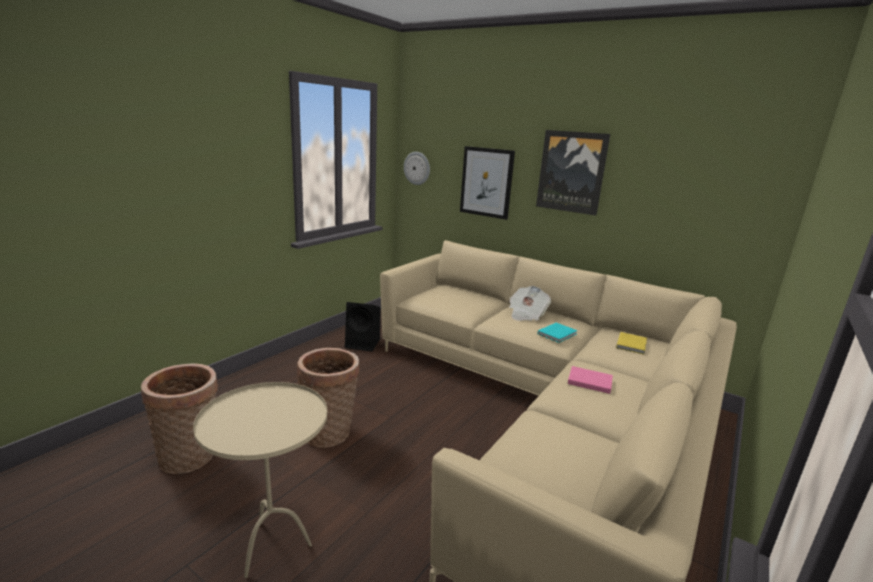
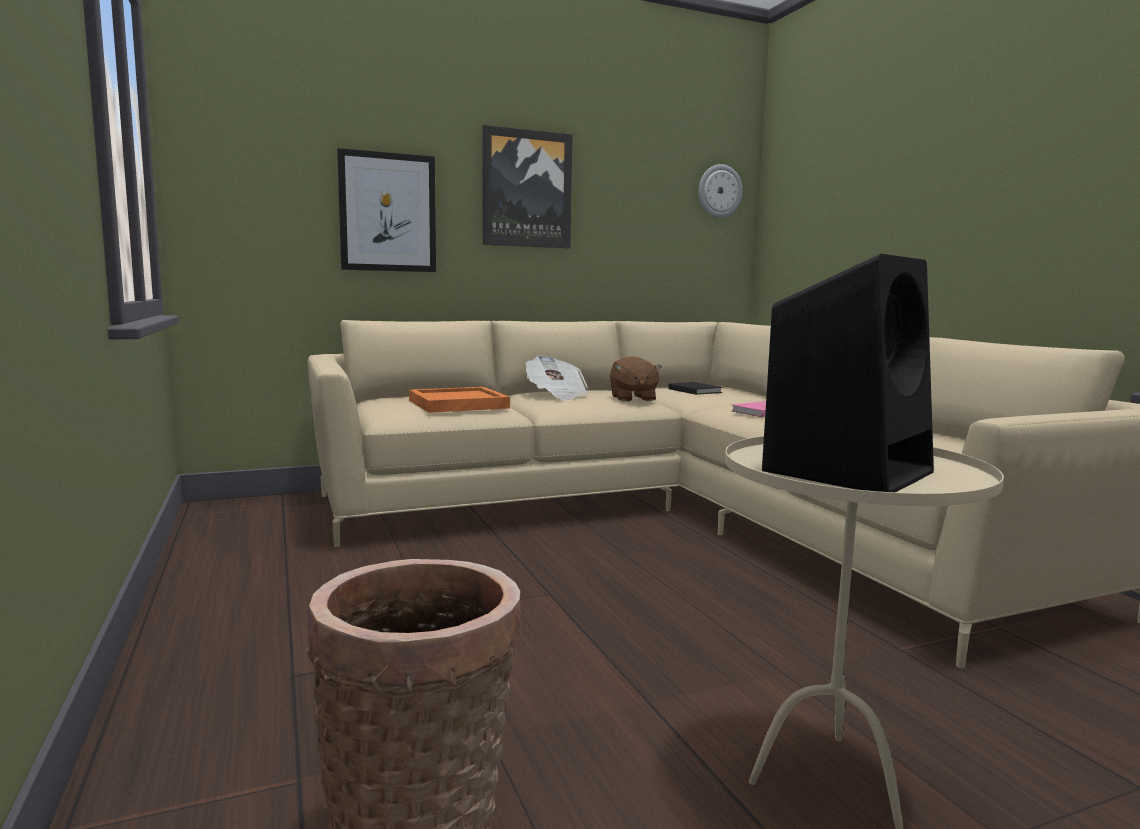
camera: 55 degrees left, 10 degrees down
basket [296,348,359,448] -> none
black speaker [345,302,381,351] -> black speaker moved to [762,254,934,492]
wall clock [404,152,430,185] -> wall clock moved to [698,164,743,218]
turquoise book [538,323,578,343] -> brown plush toy [610,356,662,401]
yellow book [616,332,647,354] -> black book [668,382,722,395]
none -> orange tray [409,387,510,413]

